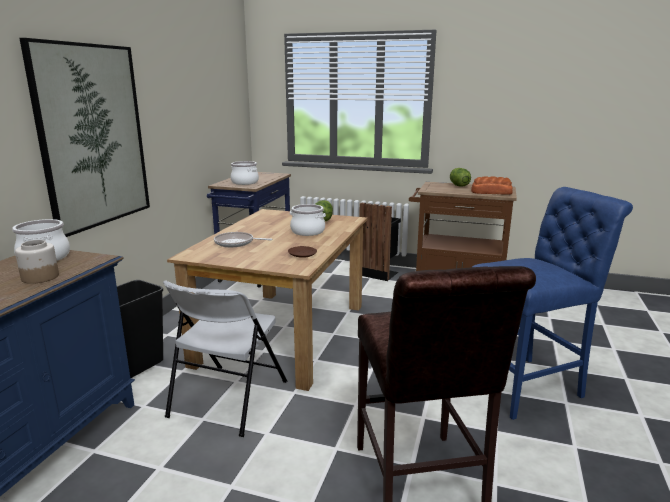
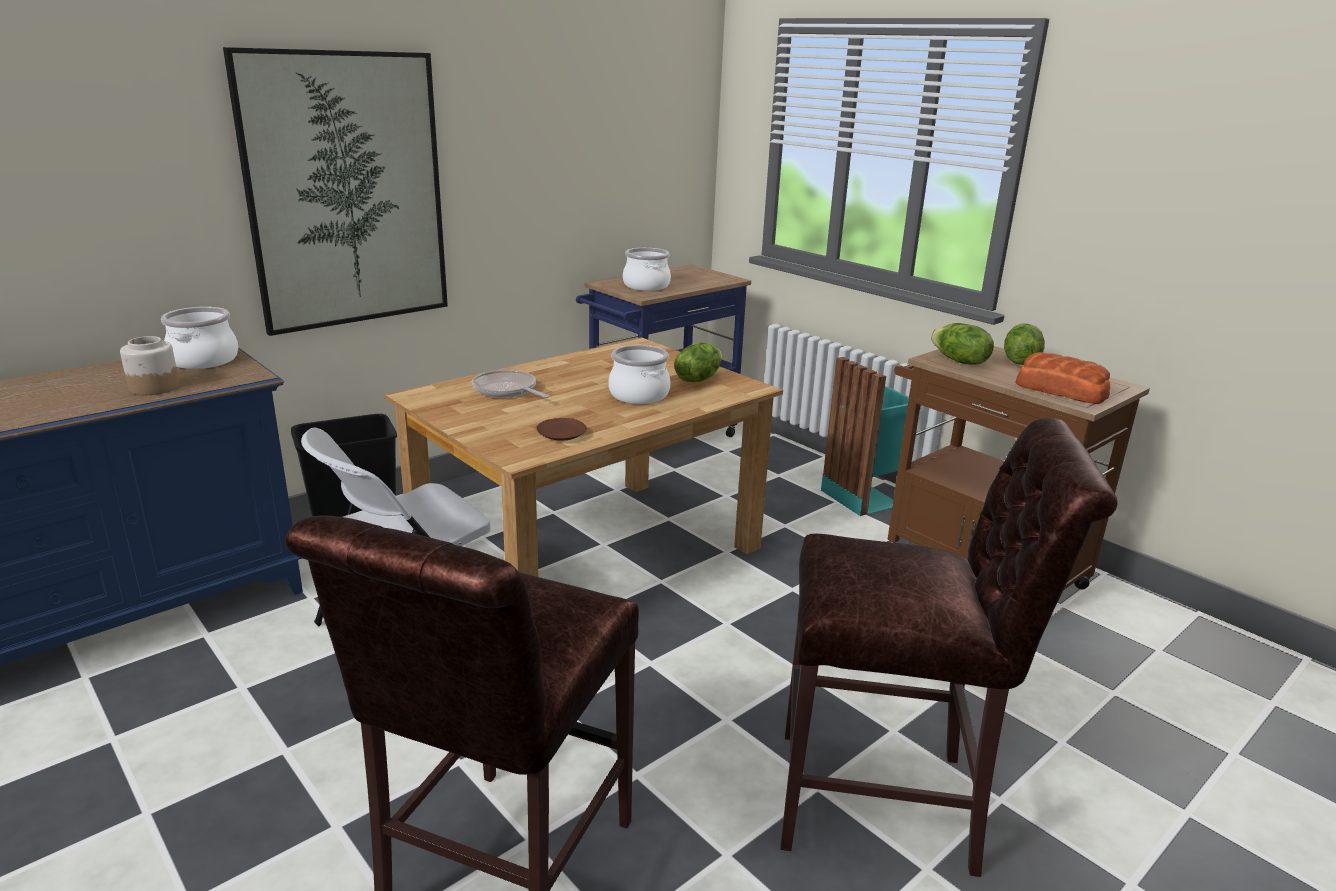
camera: 30 degrees right, 5 degrees up
black trash can [359,203,401,281] -> turquoise trash can [821,357,921,516]
blue stool [472,187,633,420] -> brown stool [781,418,1118,877]
none -> lettuce [931,323,994,365]

